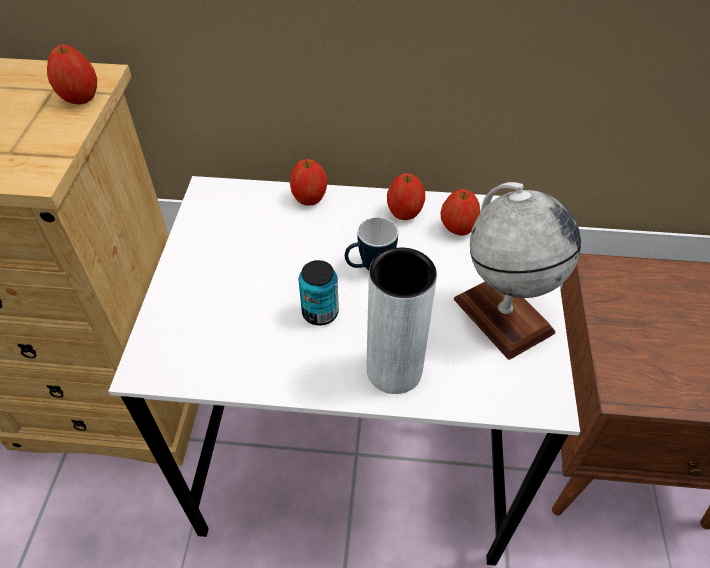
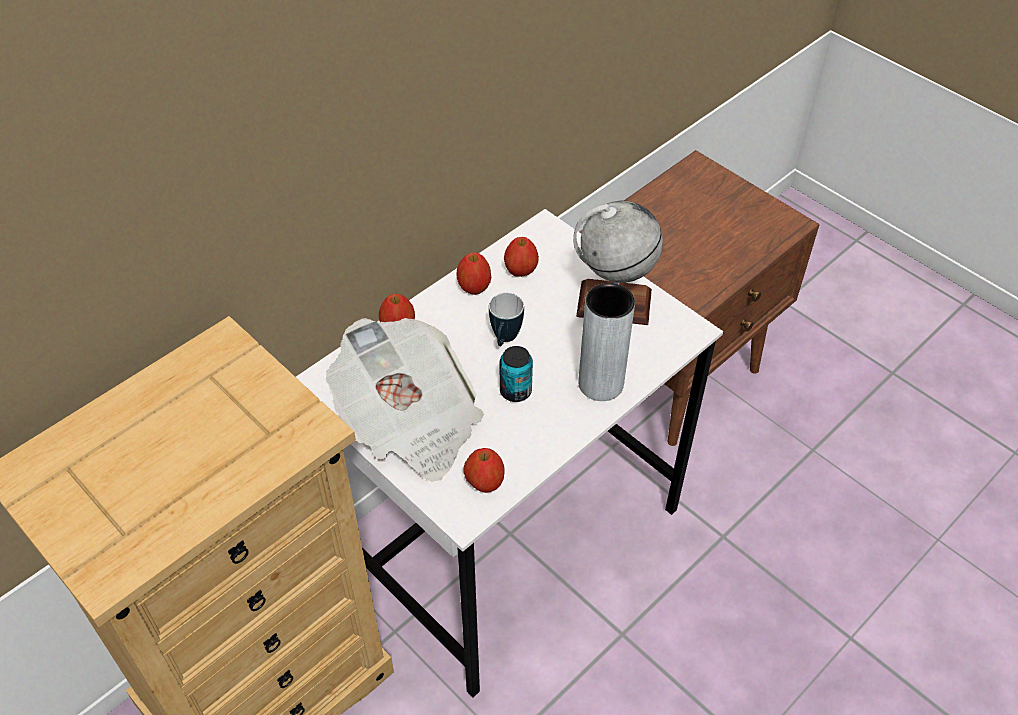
camera: 50 degrees left, 0 degrees up
apple [47,45,97,105] -> apple moved to [463,448,505,493]
none -> newspaper [326,318,484,481]

